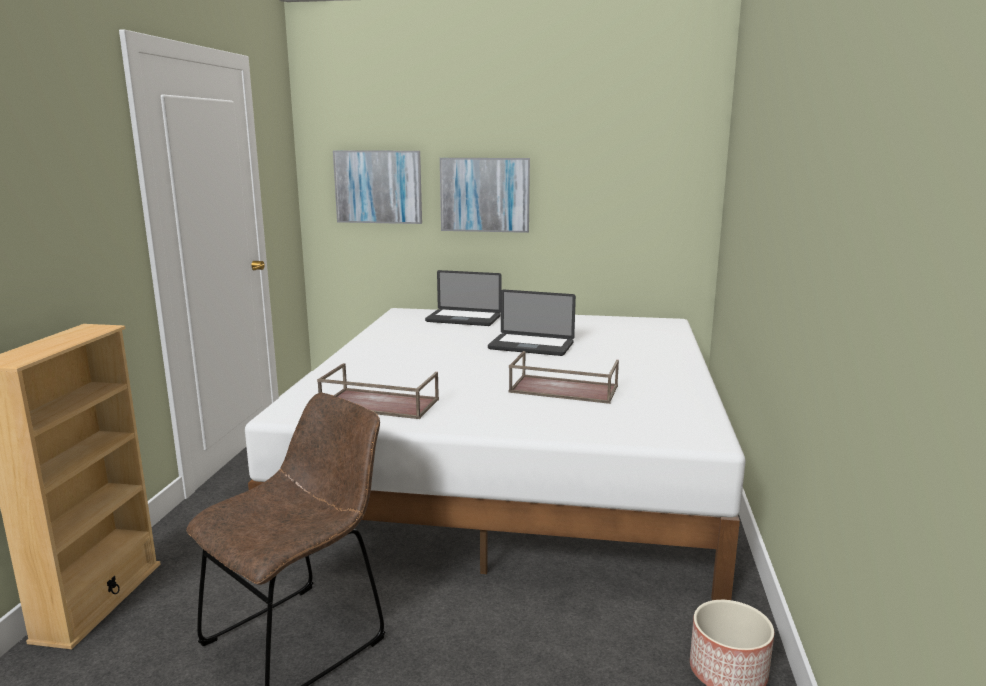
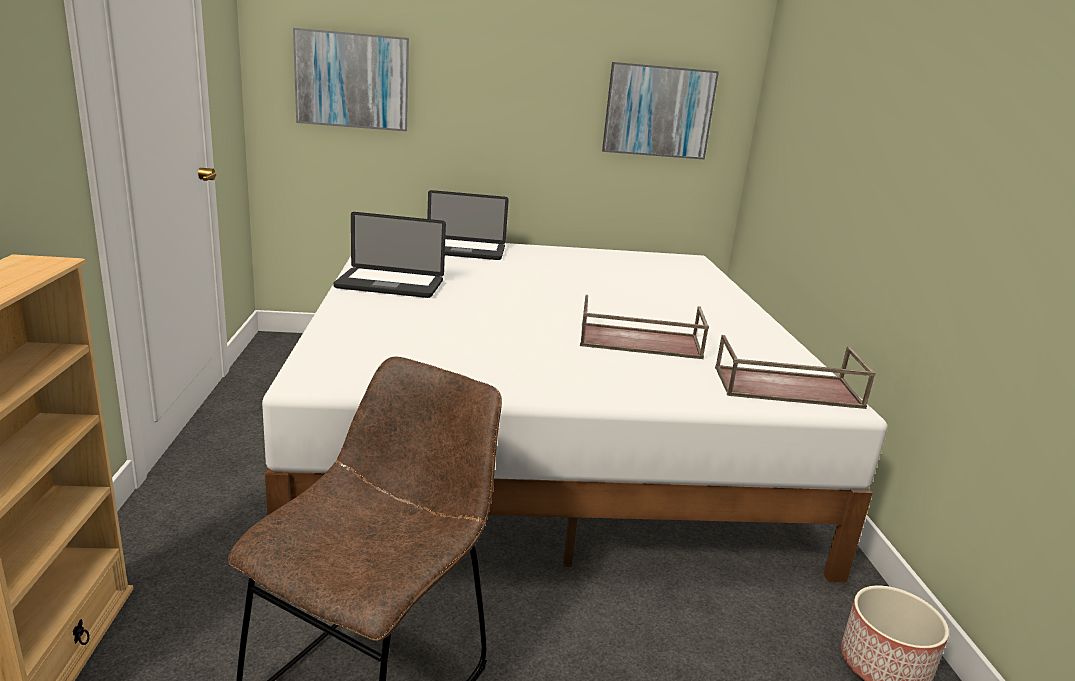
camera: 15 degrees left, 5 degrees up
brown tray [317,363,439,419] -> brown tray moved to [715,335,876,409]
picture [440,158,530,233] -> picture moved to [602,62,719,160]
laptop [488,290,576,356] -> laptop moved to [333,212,446,298]

